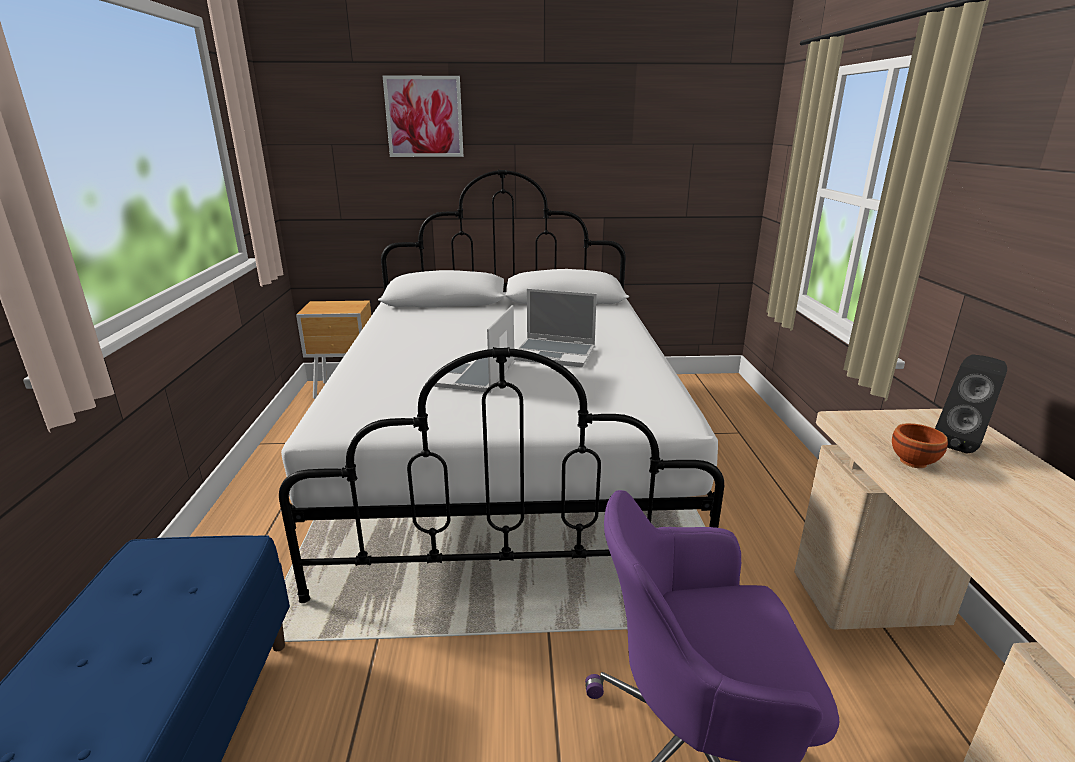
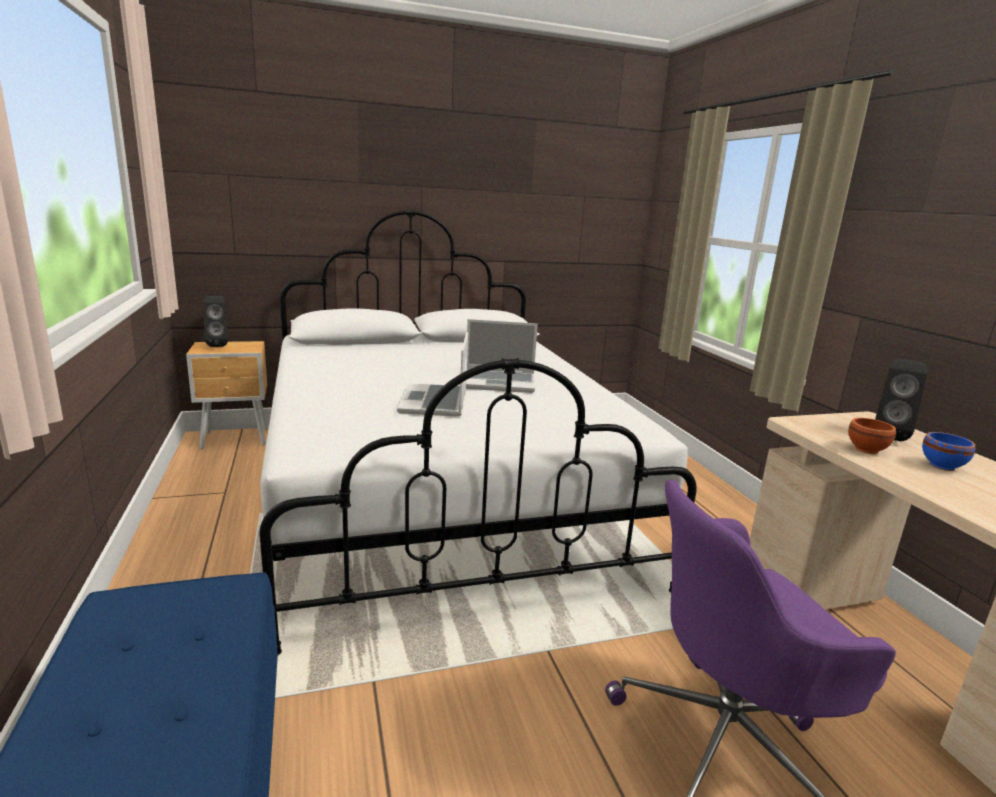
camera: 15 degrees left, 5 degrees down
picture [383,76,463,157] -> none
none -> black speaker [204,296,228,347]
none -> blue bowl [922,432,975,471]

